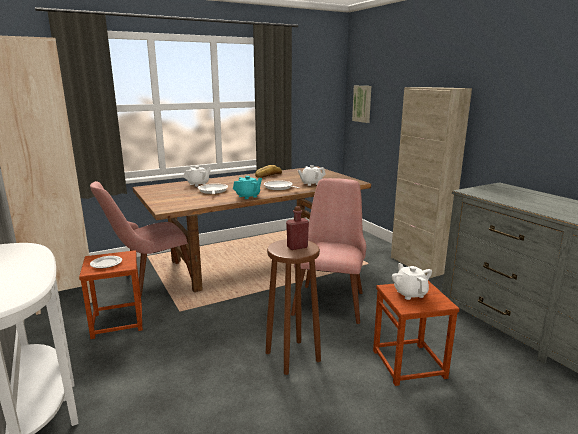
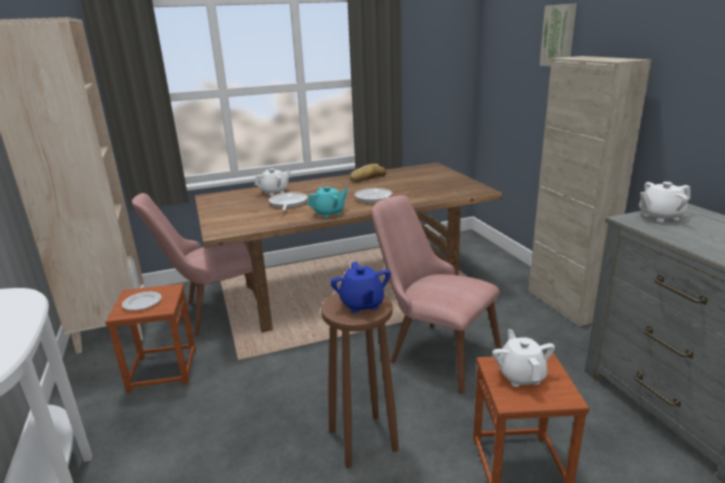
camera: 10 degrees right, 5 degrees up
red bottle [286,206,309,250] -> blue teapot [330,262,391,313]
pink chair [291,178,366,324] -> pink chair turned 75 degrees counterclockwise [371,195,502,394]
white teapot [298,165,326,186] -> white teapot moved to [639,182,691,222]
picture [352,86,371,123] -> picture moved to [540,4,577,67]

